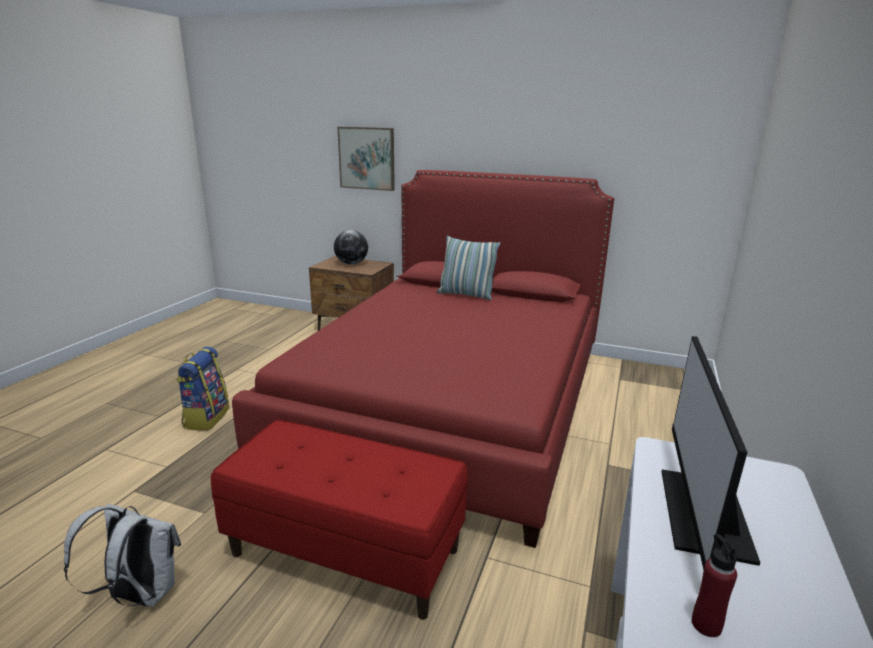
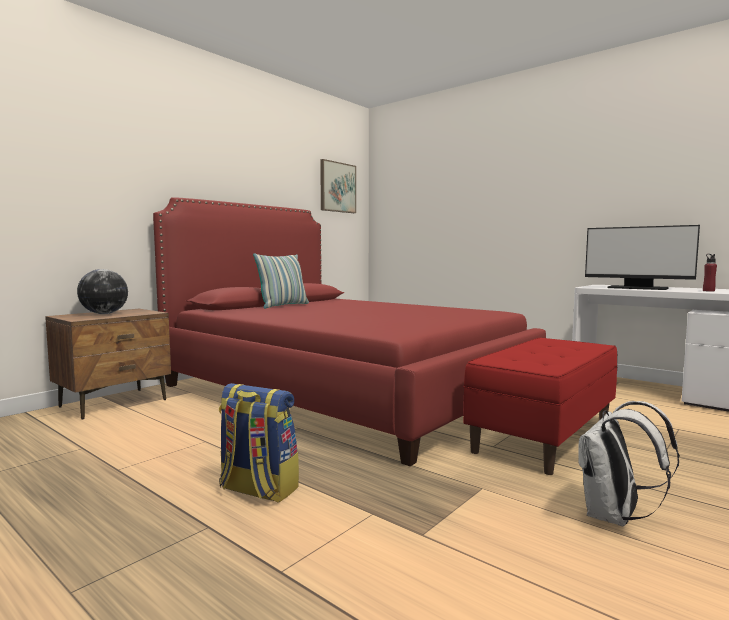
camera: 70 degrees left, 15 degrees down
picture [337,127,395,191] -> picture moved to [320,159,356,213]

